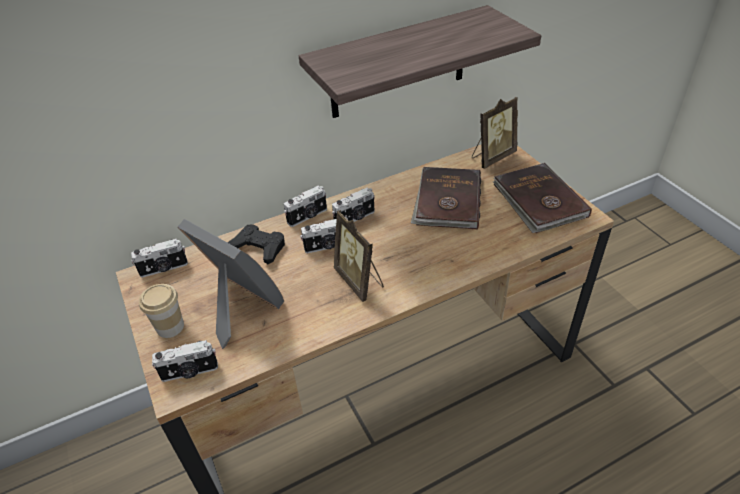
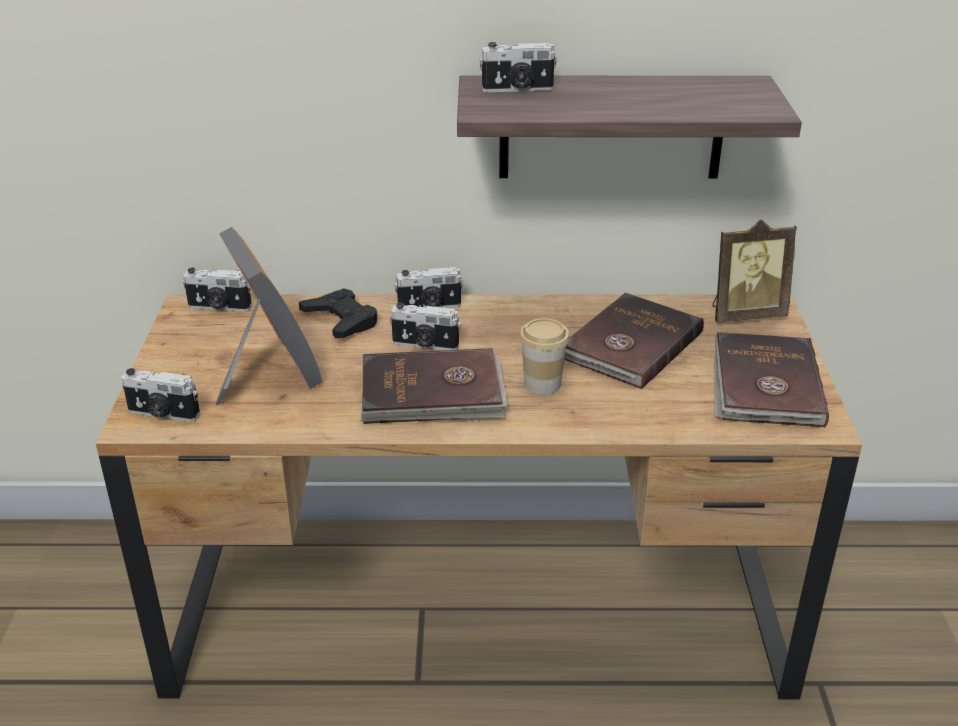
camera: 25 degrees right, 10 degrees down
cup [139,284,184,338] -> cup moved to [519,318,570,395]
camera [332,187,375,222] -> camera moved to [479,42,557,92]
picture frame [333,210,384,302] -> brown book [361,348,507,424]

